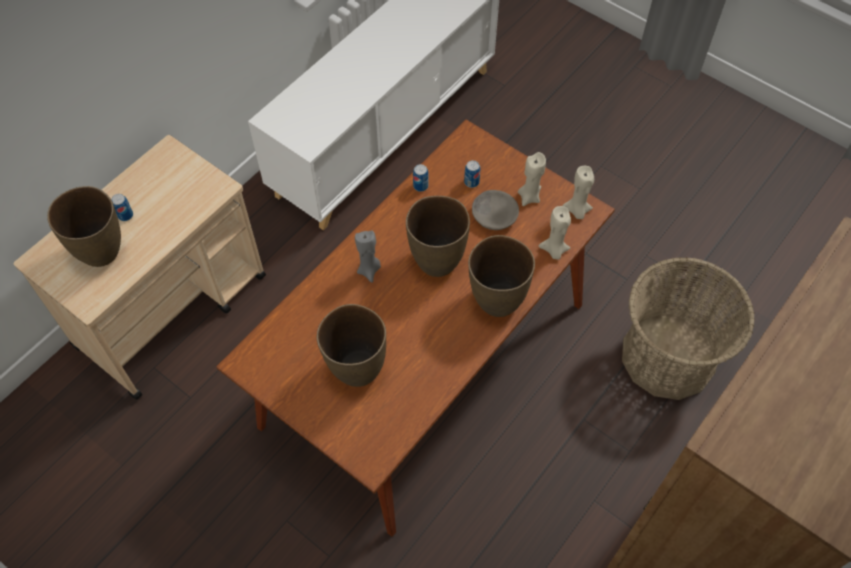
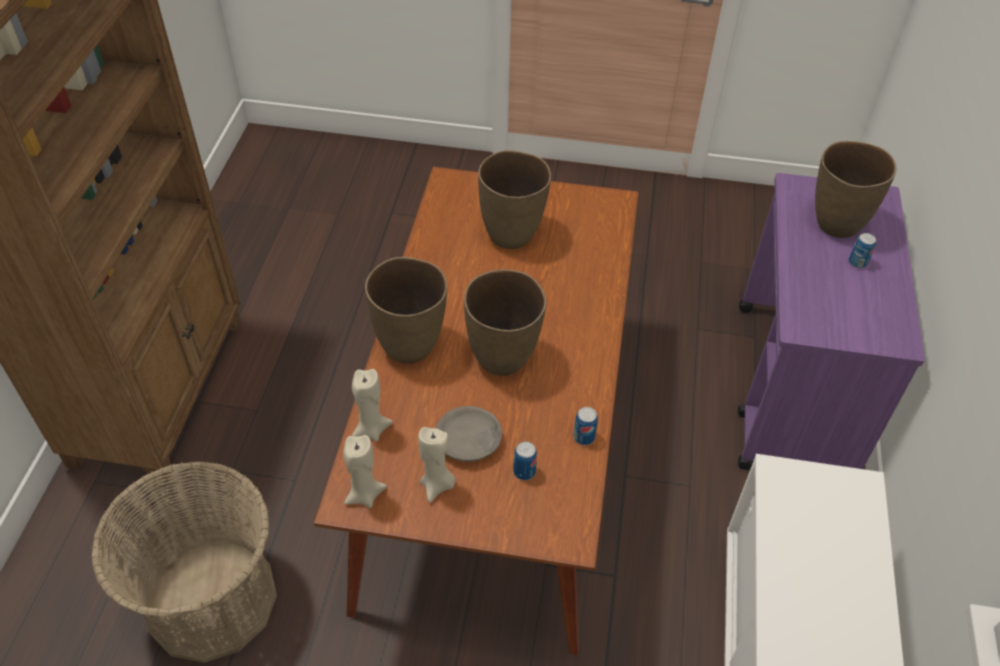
camera: 150 degrees right, 10 degrees down
beige cart [14,135,266,400] -> purple cart [738,173,925,470]
grey candle [355,231,381,283] -> none

